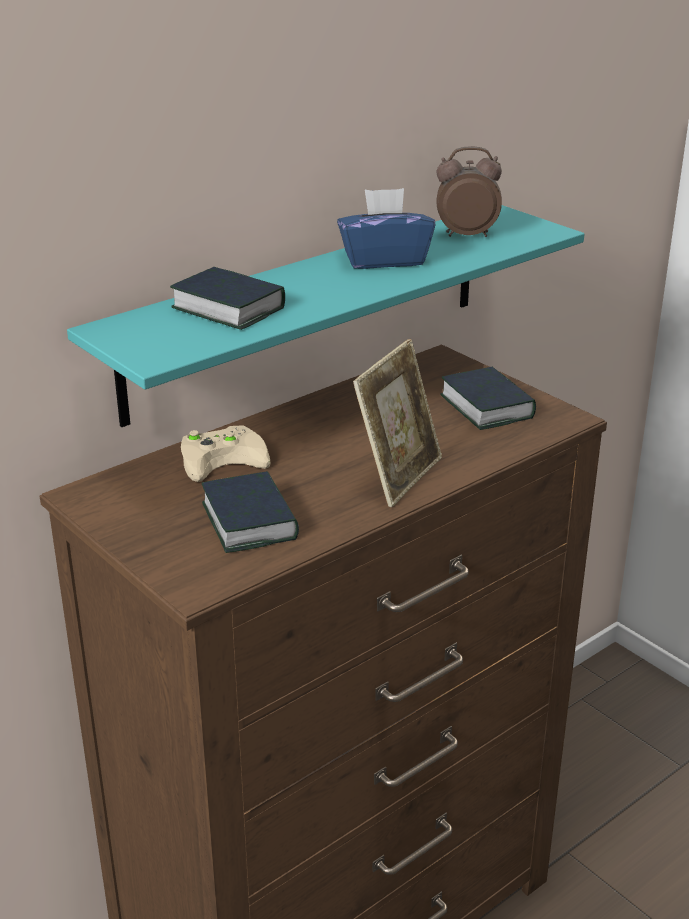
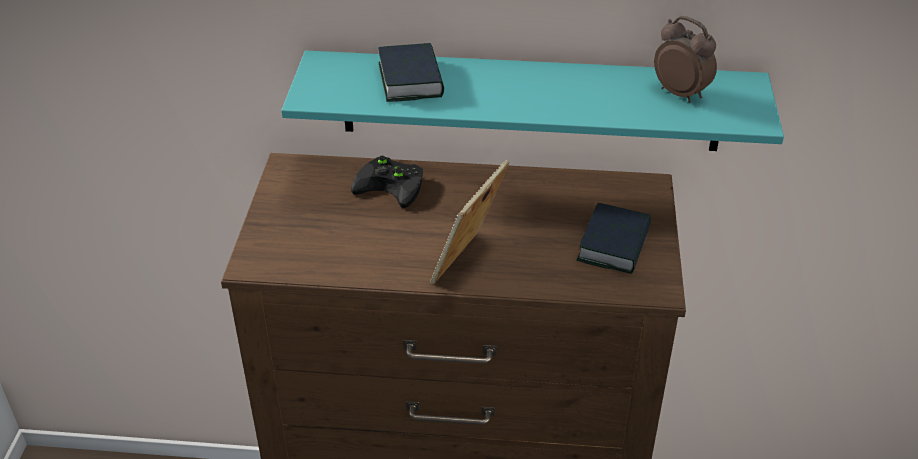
camera: 45 degrees right, 10 degrees up
beige game controller [181,425,271,482] -> black game controller [351,156,423,208]
book [202,471,299,553] -> none
blue tissue box [337,188,435,269] -> none
picture frame [353,339,442,507] -> picture frame turned 135 degrees clockwise [430,160,509,284]

